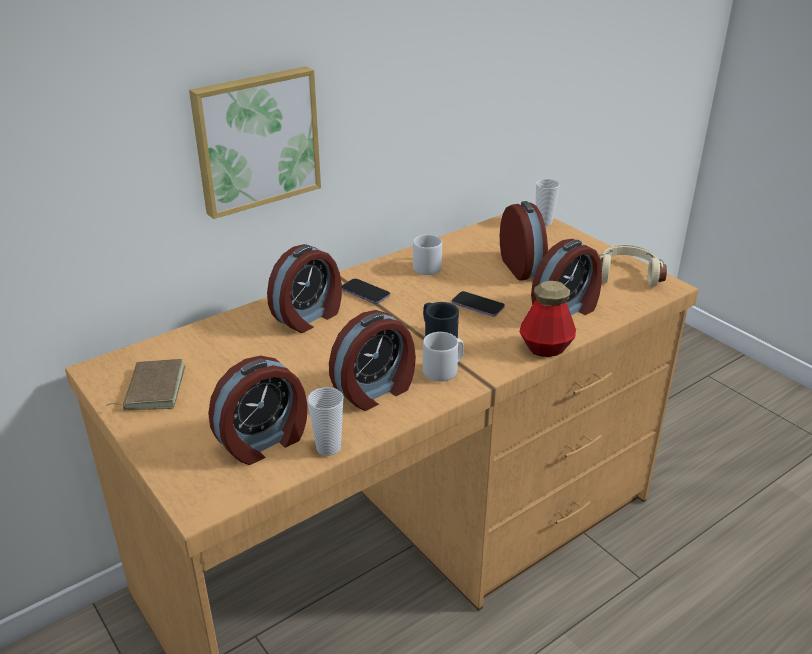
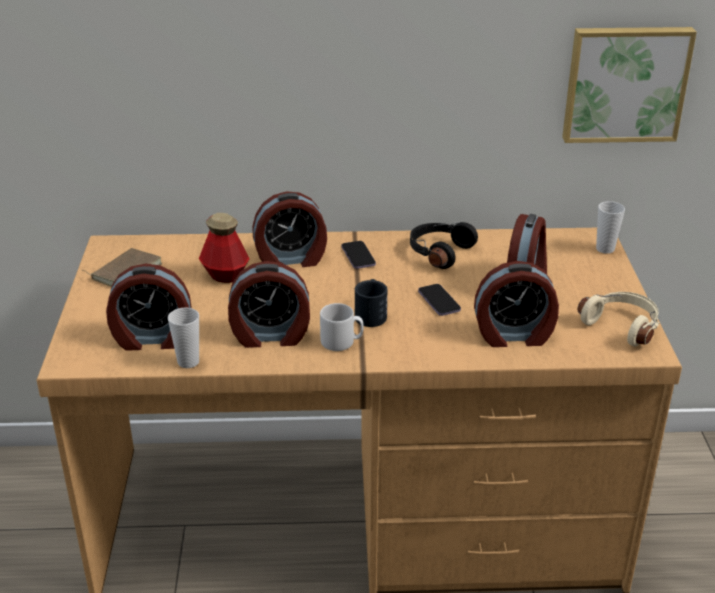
camera: 35 degrees right, 0 degrees up
picture [189,66,321,219] -> picture moved to [562,27,697,143]
grey mug [413,235,442,275] -> black headphones [410,222,478,269]
bottle [519,281,576,357] -> bottle moved to [199,213,250,283]

